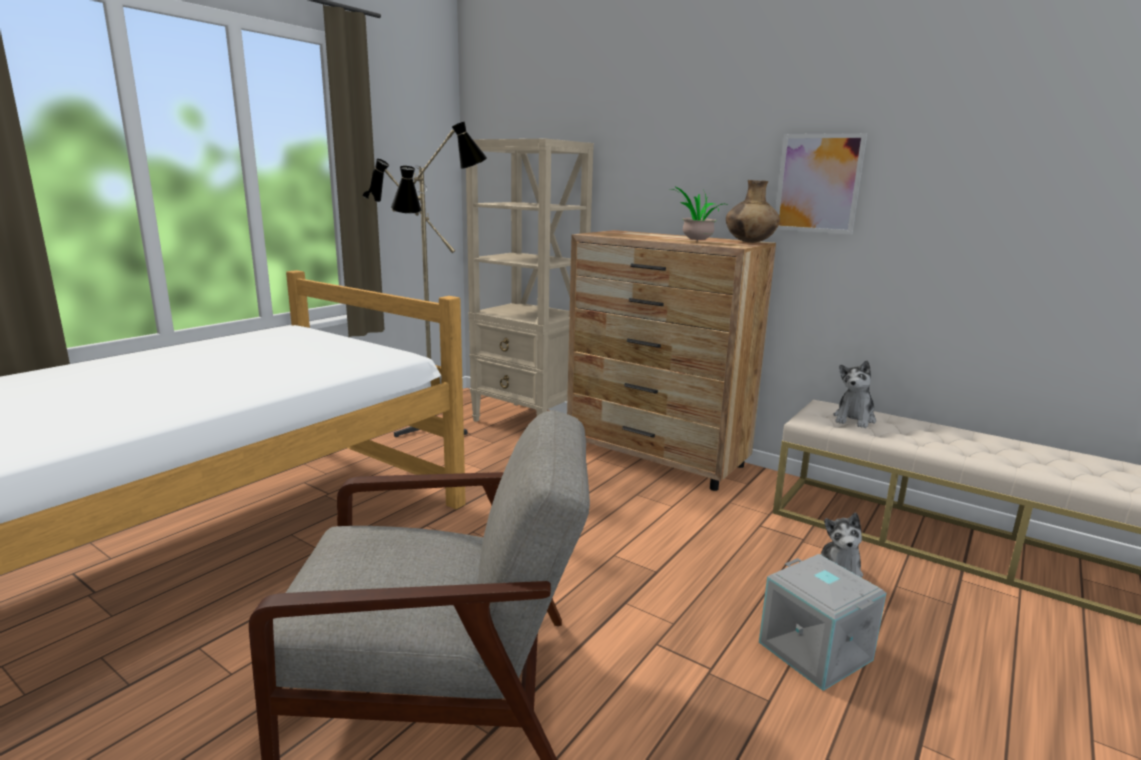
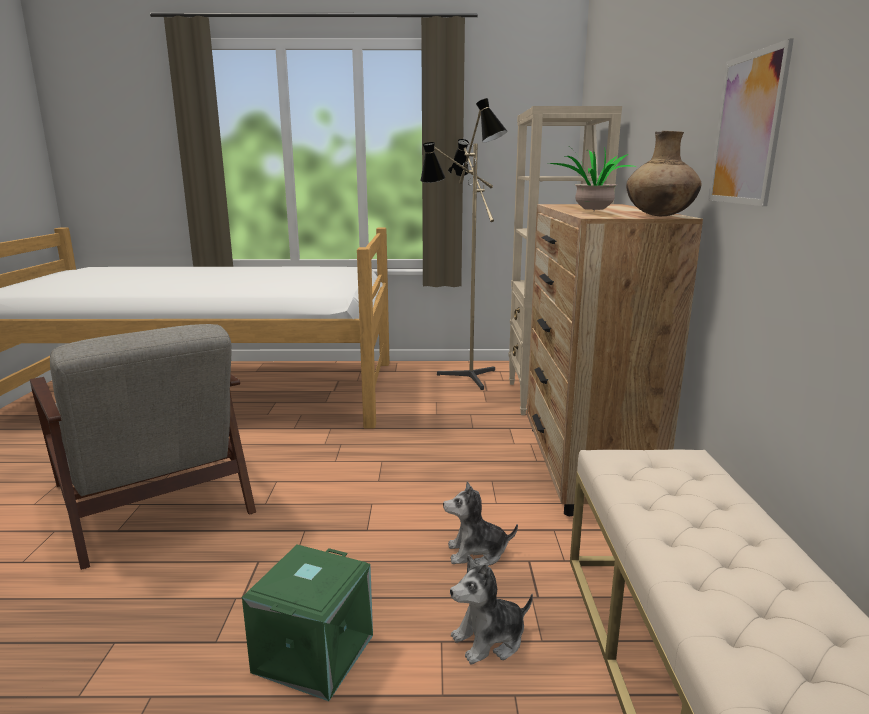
camera: 55 degrees right, 0 degrees up
grey storage box [759,554,886,691] -> green storage box [242,545,373,701]
plush toy [834,360,876,428] -> plush toy moved to [443,481,518,566]

